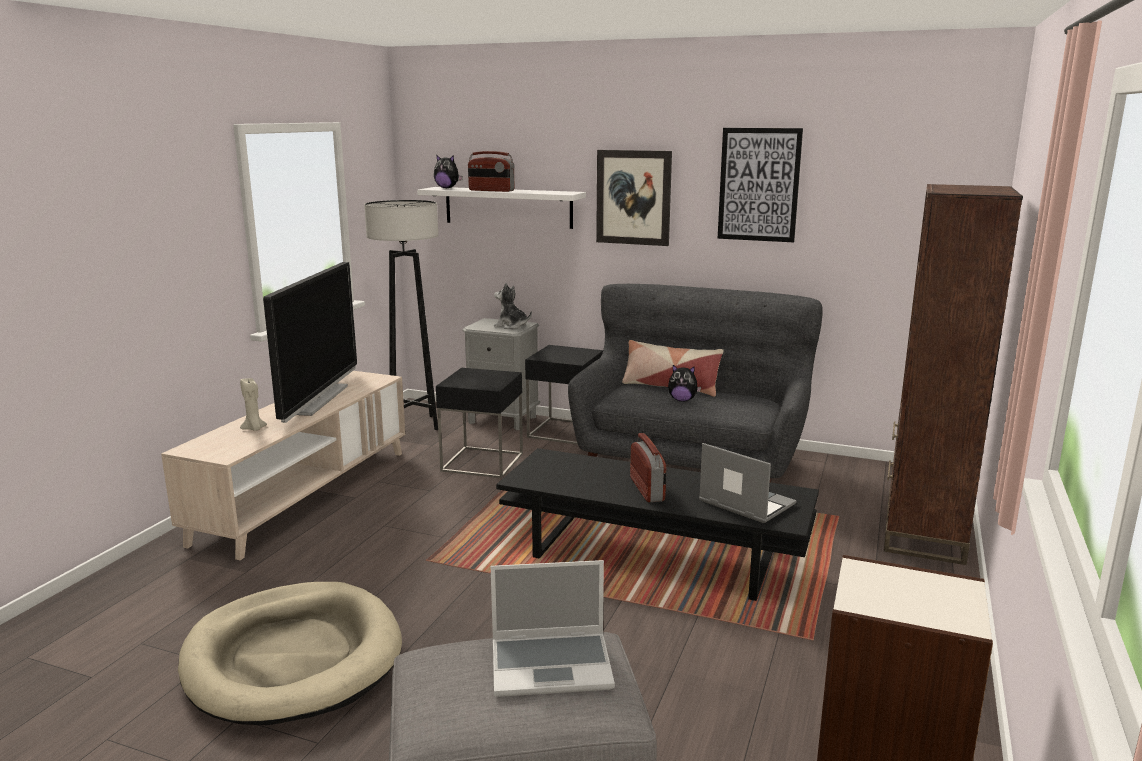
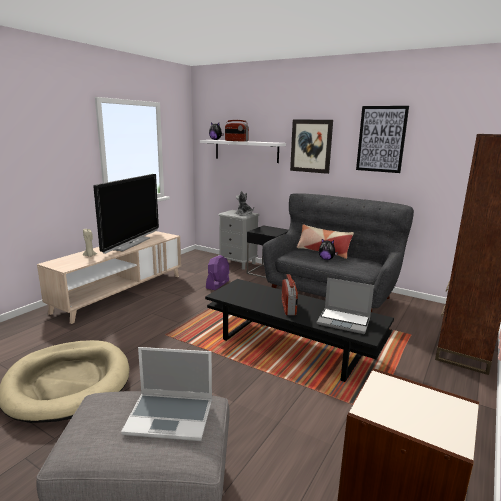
camera: 10 degrees right, 0 degrees up
grey floor lamp [364,200,438,430] -> none
black side table [436,368,523,478] -> purple fan [206,255,229,290]
laptop [699,443,796,523] -> laptop turned 150 degrees clockwise [317,278,374,334]

